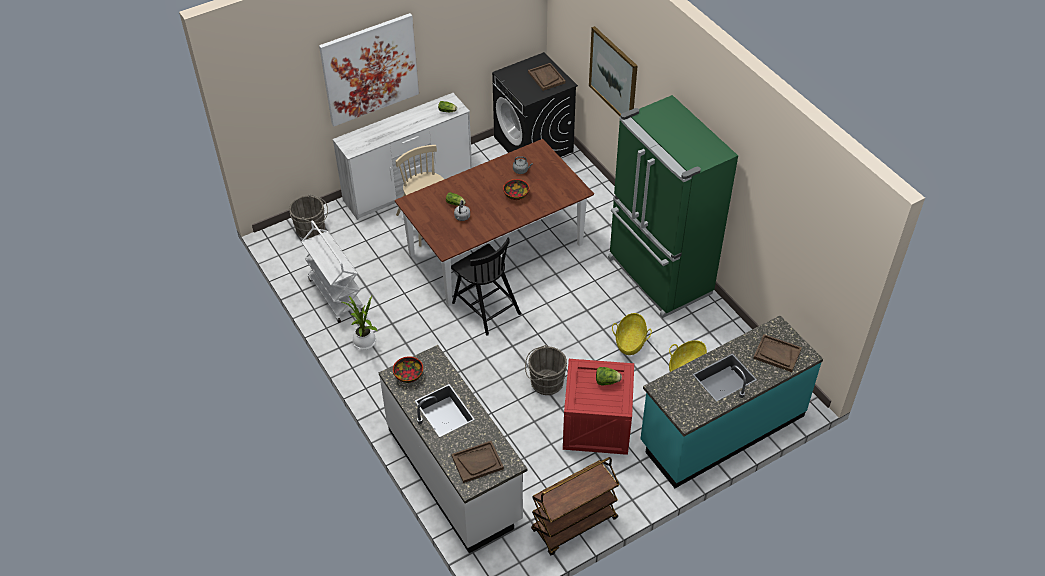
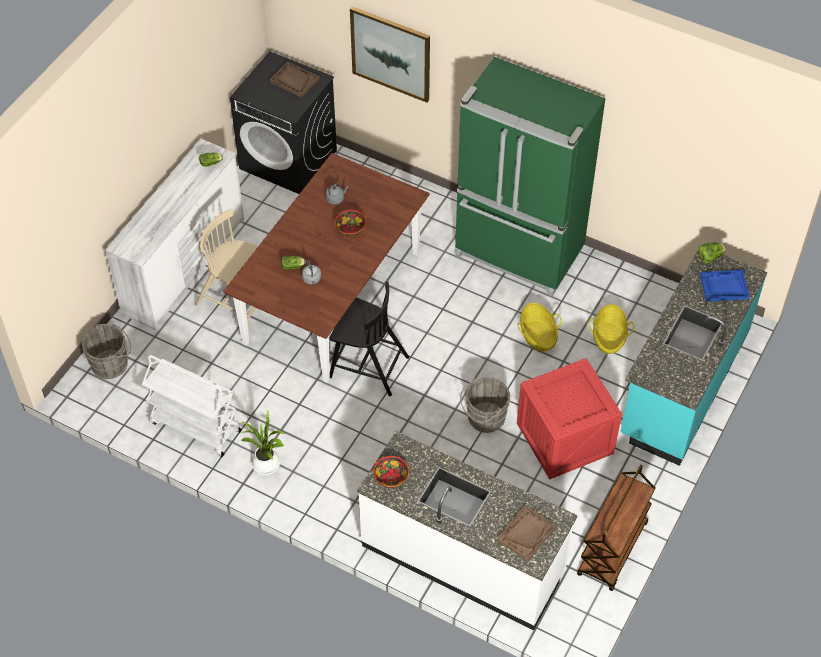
camera: 30 degrees left, 5 degrees up
picture [319,13,419,126] -> none
lettuce [596,367,622,385] -> lettuce moved to [698,242,726,263]
brown tray [753,334,802,372] -> blue tray [700,270,750,302]

